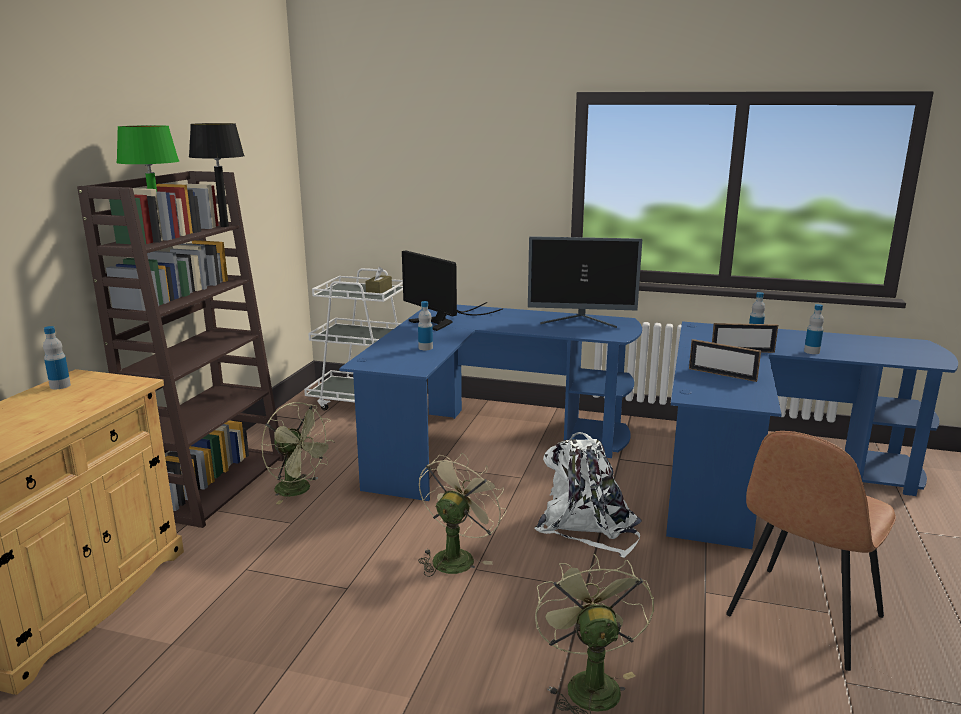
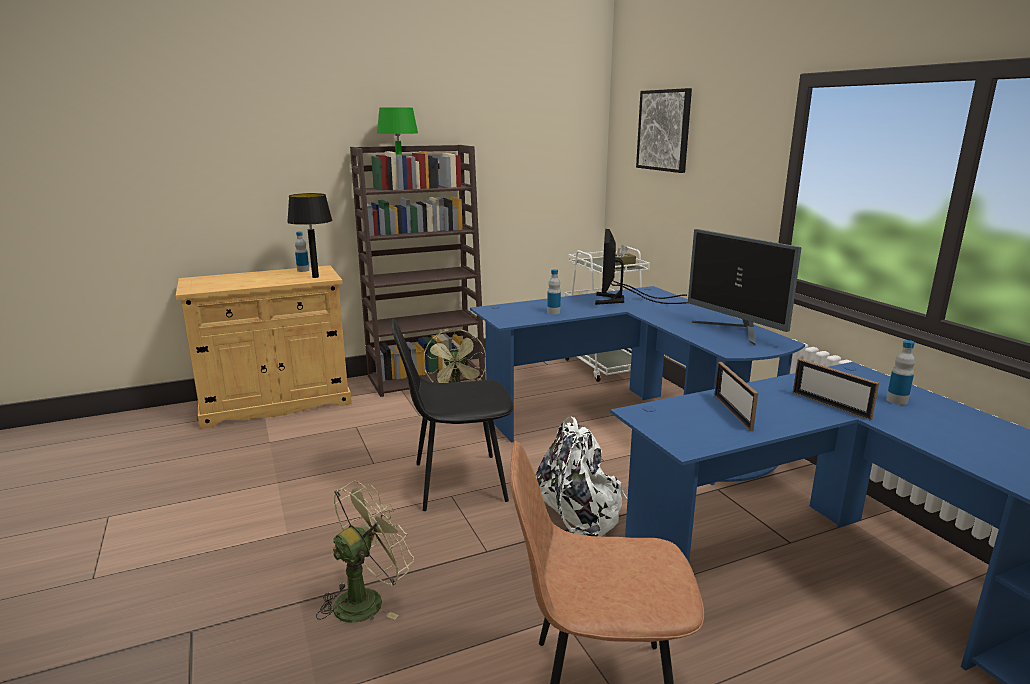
camera: 50 degrees right, 0 degrees up
black table lamp [189,123,245,227] -> black table lamp moved to [287,193,332,278]
beige fan [418,453,507,577] -> black chair [391,318,513,511]
bottle [804,304,824,354] -> none
none -> picture [636,88,692,173]

